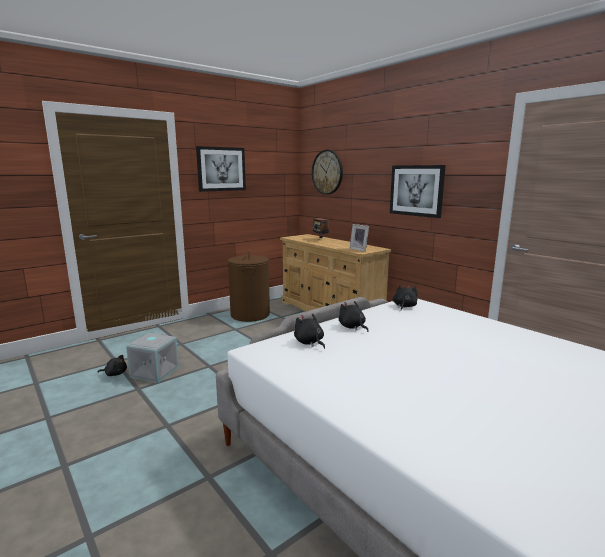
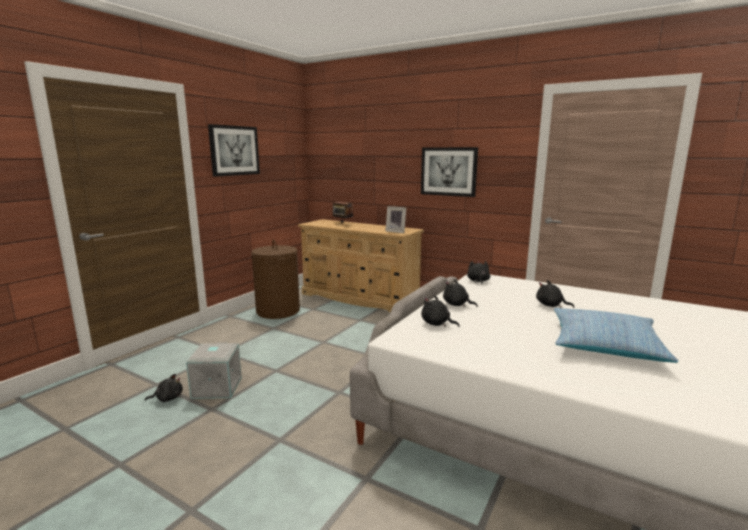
camera: 20 degrees left, 0 degrees up
wall clock [312,150,343,195] -> none
none -> black plush toy [536,280,574,308]
none -> pillow [554,308,678,363]

